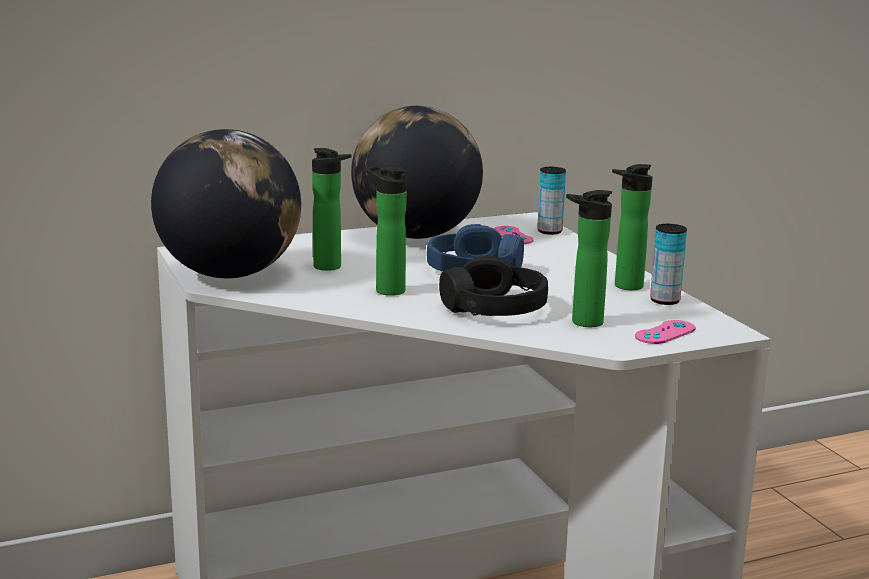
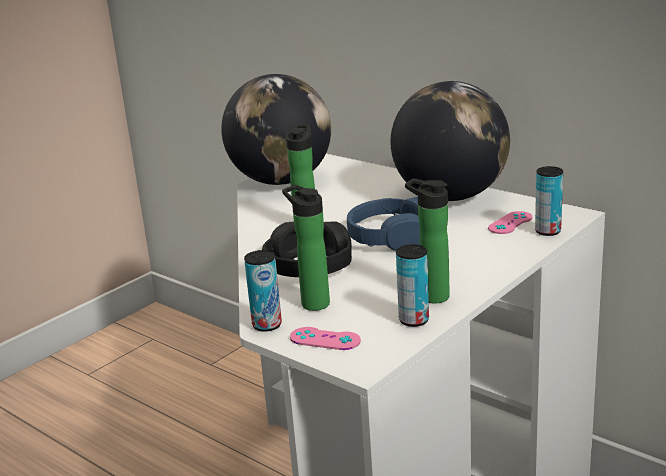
camera: 65 degrees right, 5 degrees up
bottle [312,148,351,271] -> none
none -> can [244,250,282,332]

